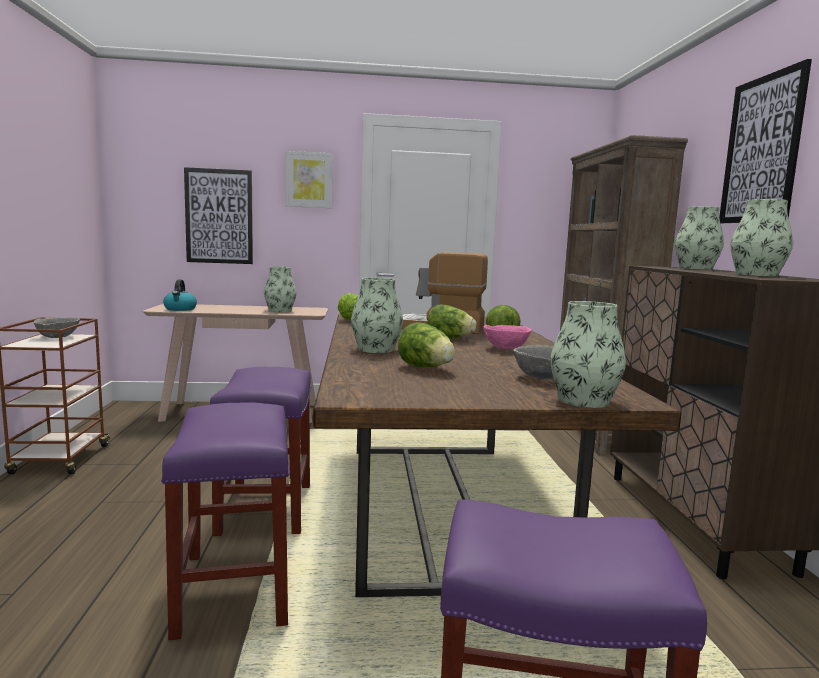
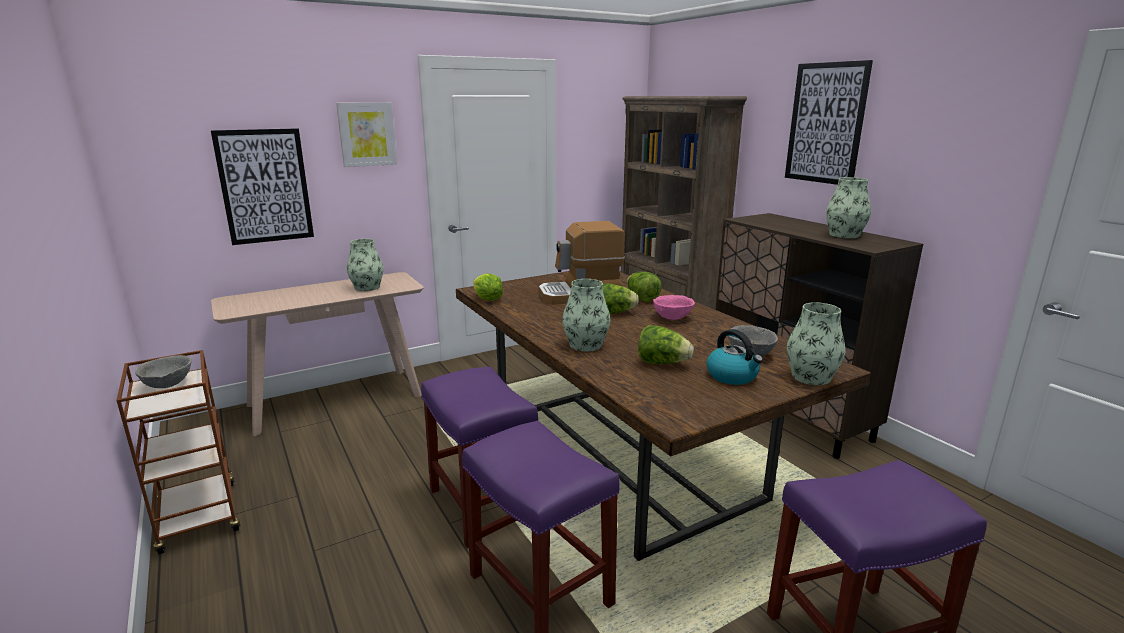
camera: 25 degrees left, 10 degrees up
kettle [163,279,197,311] -> kettle moved to [707,329,763,385]
vase [675,206,724,270] -> none

